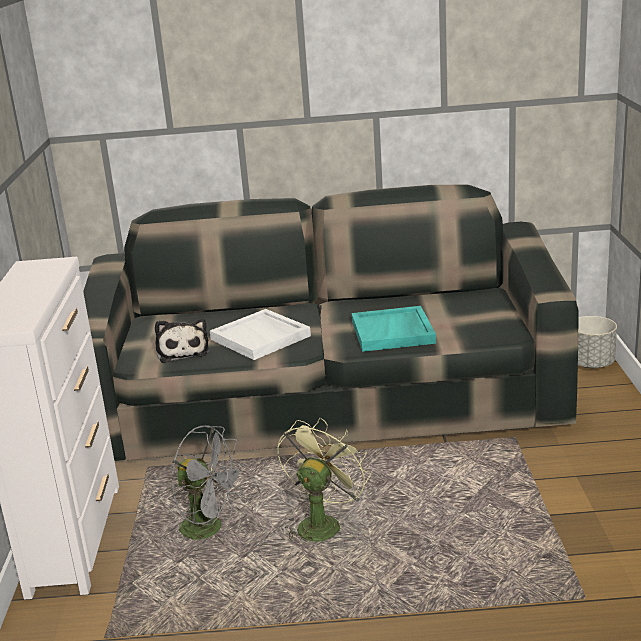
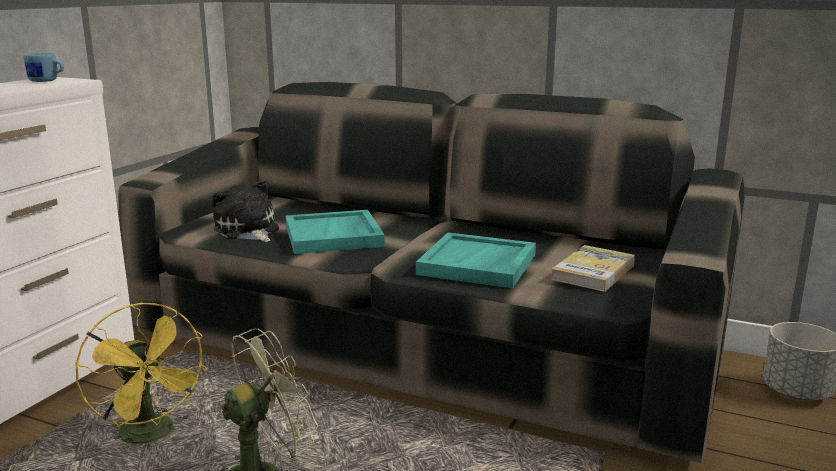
camera: 25 degrees right, 5 degrees down
plush toy [155,318,209,363] -> plush toy turned 135 degrees clockwise [212,180,279,242]
grey fan [172,425,245,541] -> yellow fan [76,303,208,444]
white tray [210,309,311,360] -> turquoise tray [286,210,385,254]
none -> blue mug [23,53,64,82]
none -> book [551,245,635,292]

